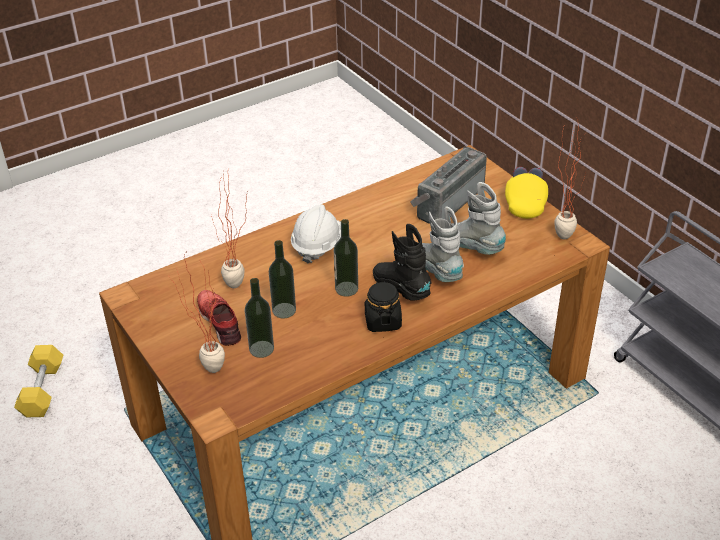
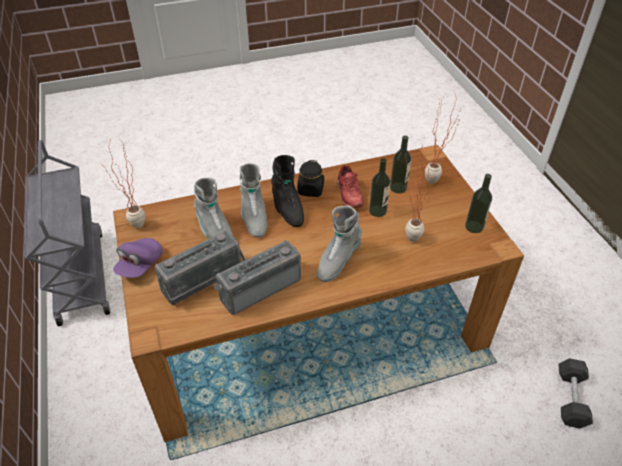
camera: 165 degrees left, 5 degrees up
yellow dumbbell [14,345,63,418] -> black dumbbell [559,358,593,429]
red shoe [197,290,241,346] -> red shoe moved to [337,166,364,208]
white hard hat [291,204,341,263] -> grey boot [317,206,362,282]
bottle [334,219,358,297] -> bottle moved to [465,174,492,233]
yellow cap [505,167,548,219] -> purple cap [113,238,163,278]
none -> radio [213,240,301,315]

